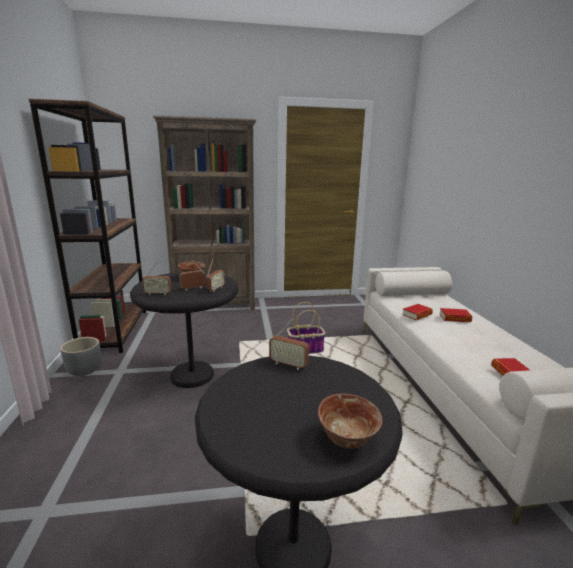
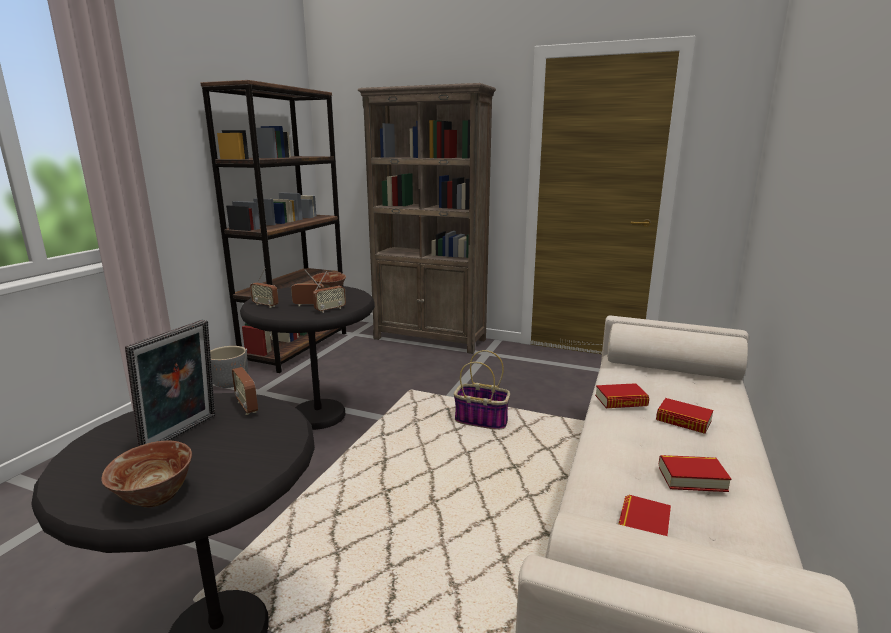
camera: 30 degrees right, 0 degrees up
none -> picture frame [125,320,215,446]
none -> book [659,455,731,492]

